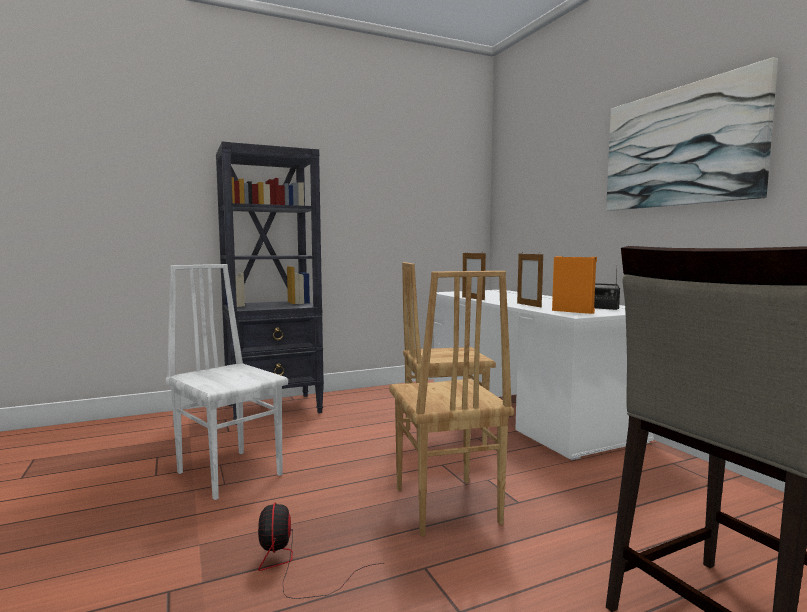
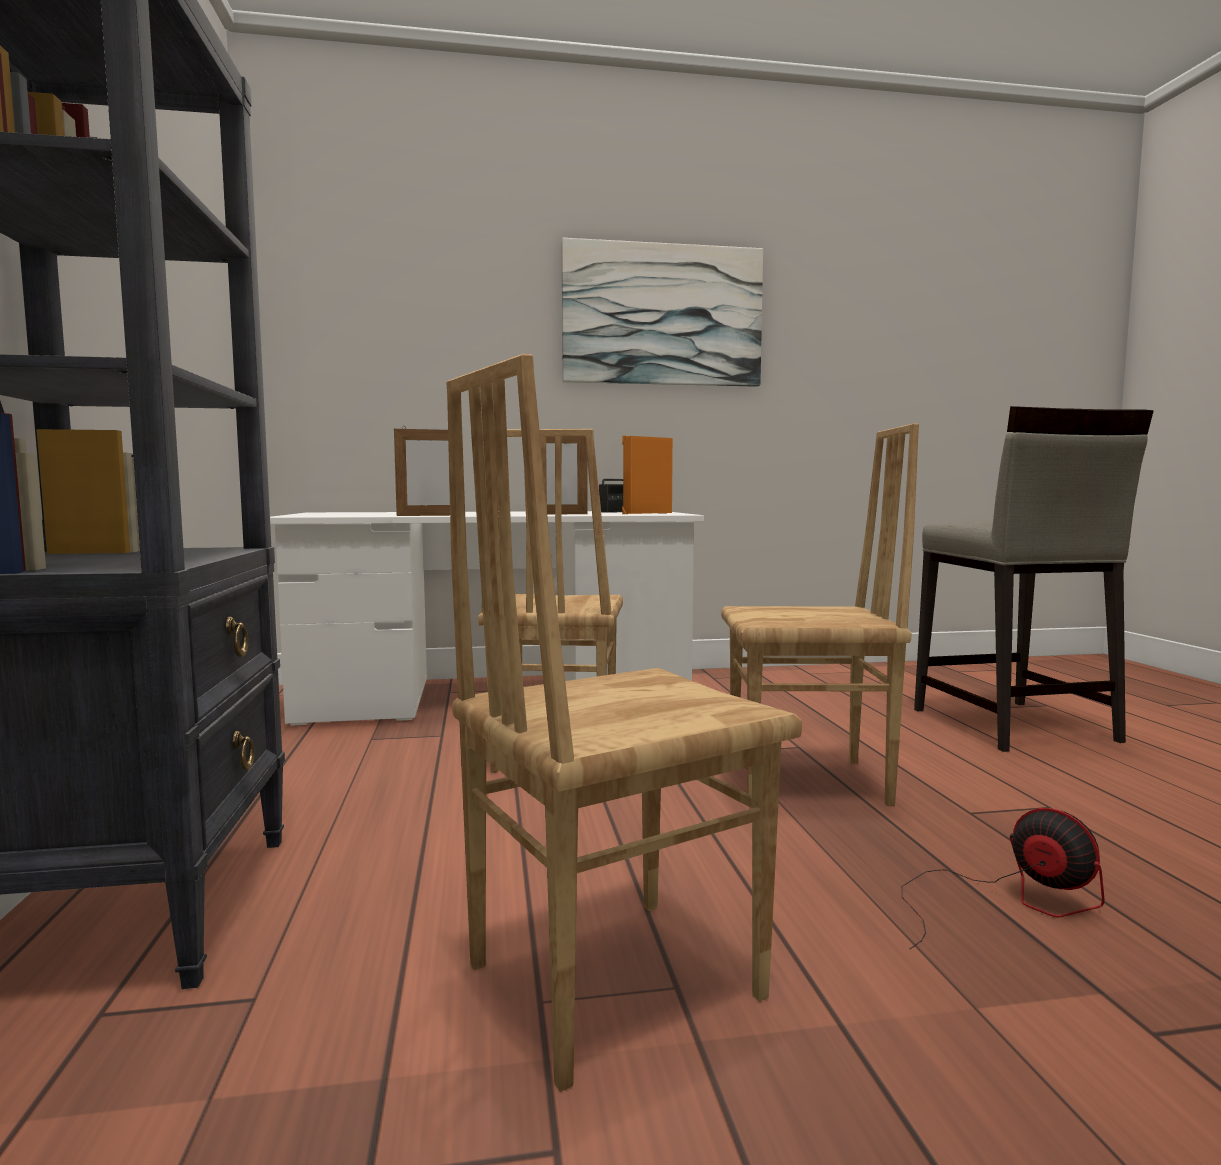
camera: 75 degrees left, 0 degrees up
white chair [166,264,288,500] -> brown chair [446,354,802,1092]
fan [258,502,385,599] -> fan turned 135 degrees counterclockwise [902,808,1105,949]

